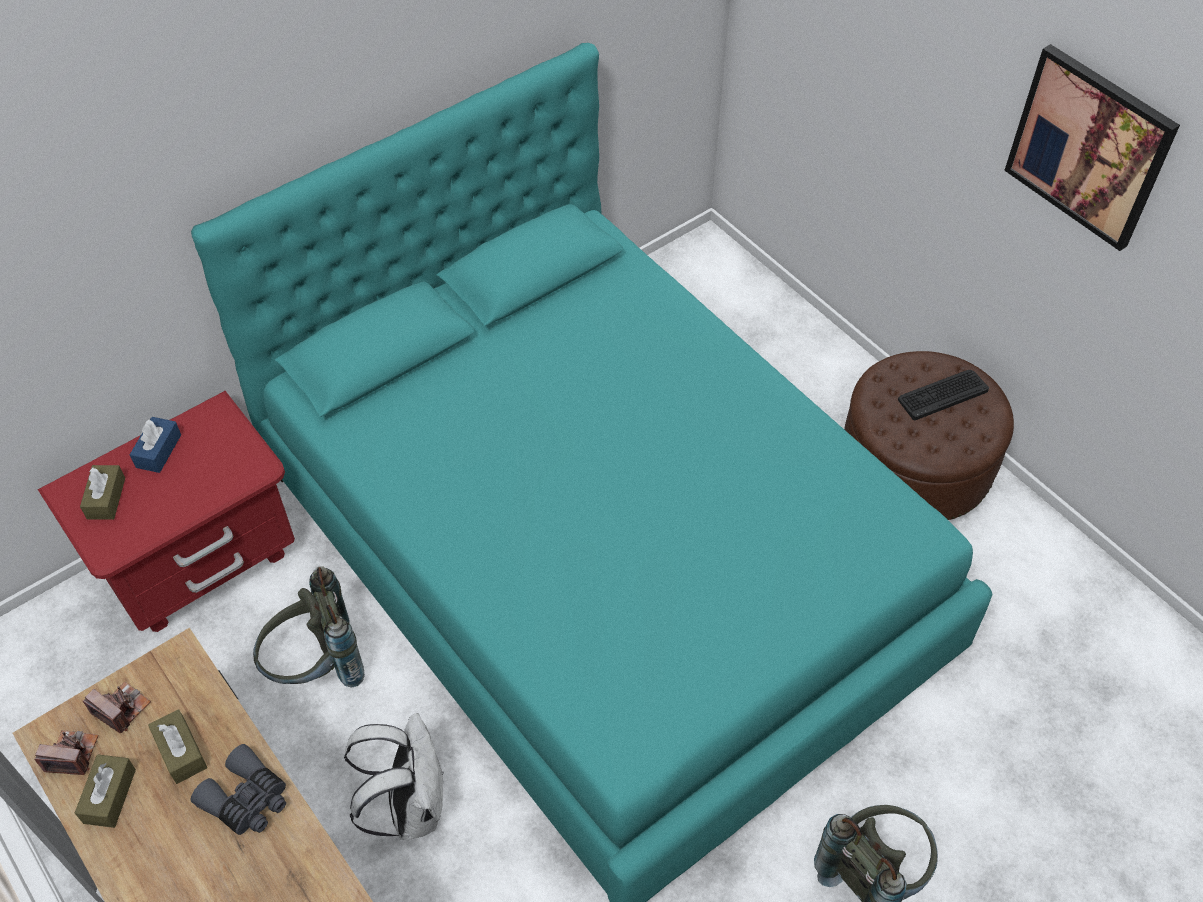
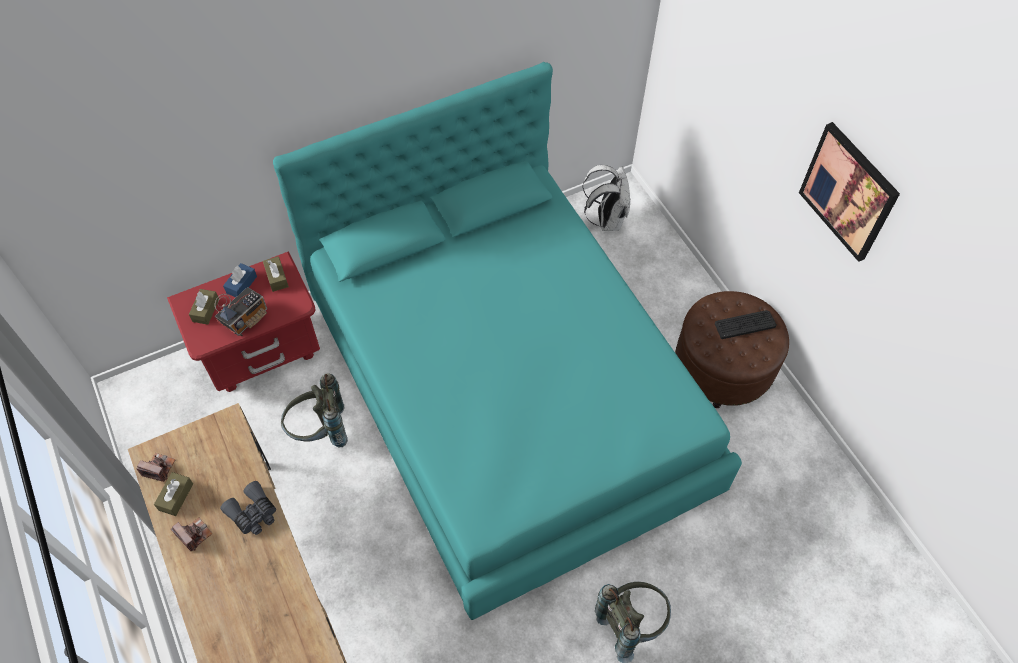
camera: 10 degrees right, 5 degrees up
camera [82,682,151,733] -> camera moved to [170,518,213,551]
brown tissue box [148,709,207,784] -> brown tissue box moved to [263,256,289,292]
white backpack [344,713,444,840] -> white backpack moved to [582,165,630,231]
none -> radio [215,287,267,336]

